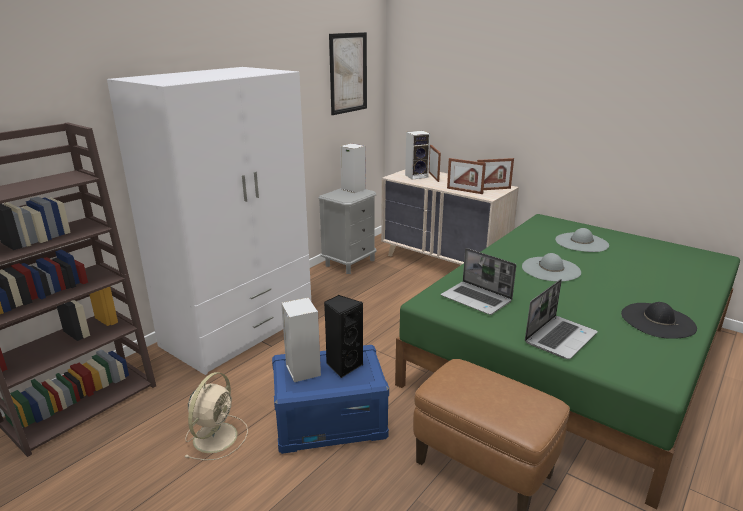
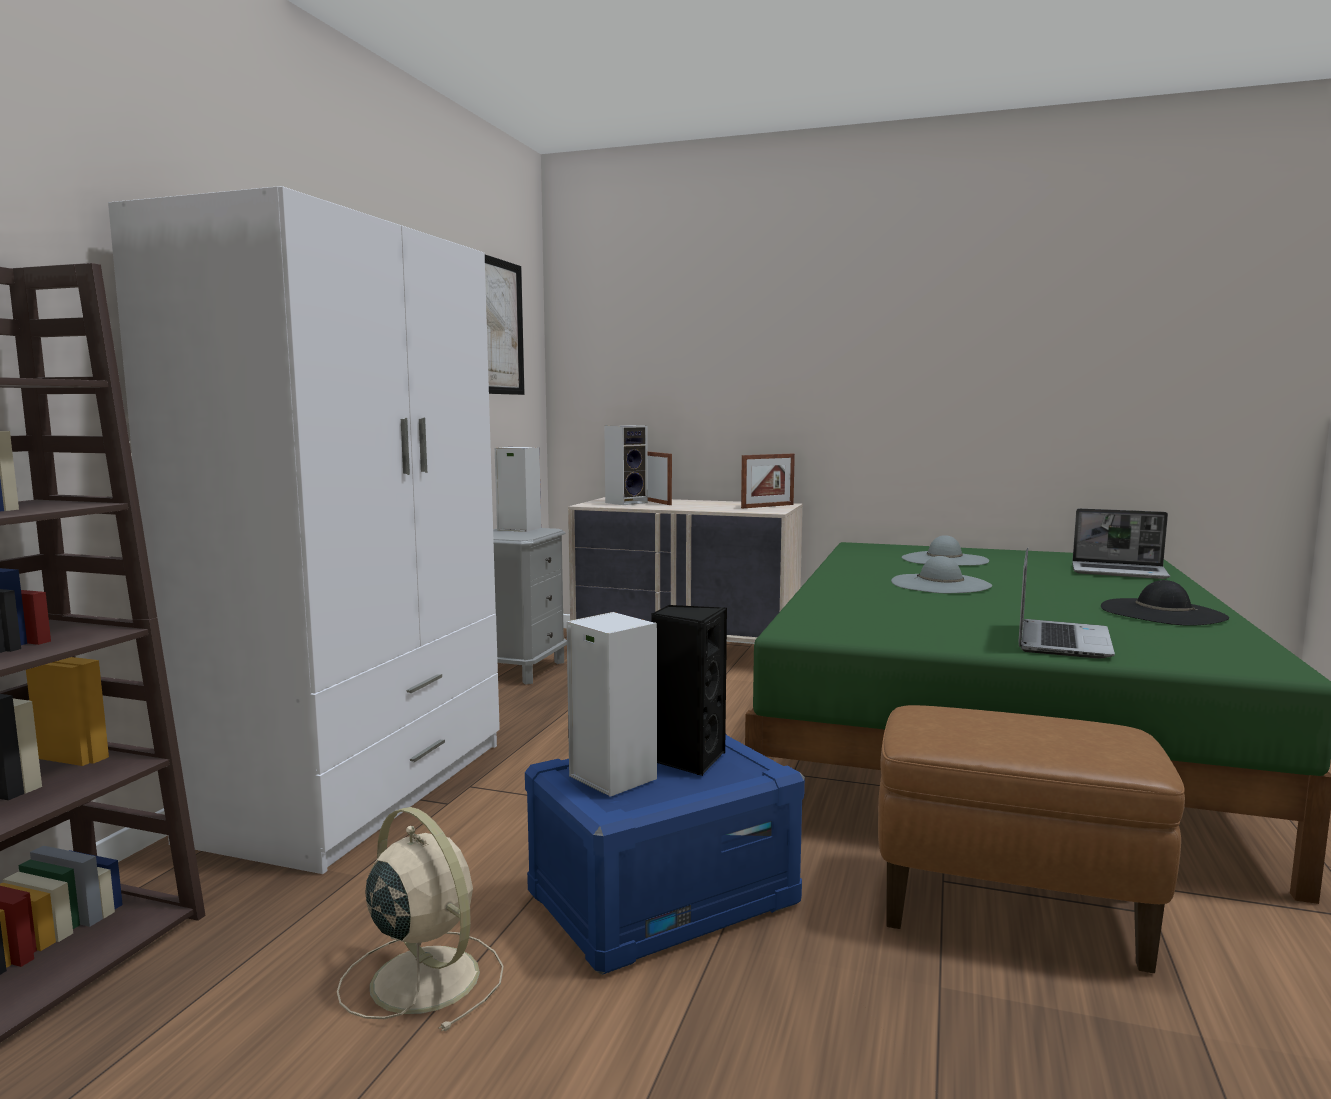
camera: 20 degrees left, 15 degrees down
beige fan [184,372,248,460] -> beige fan turned 45 degrees counterclockwise [337,807,504,1031]
laptop [441,248,516,315] -> laptop moved to [1072,508,1170,579]
picture frame [447,158,486,194] -> none

